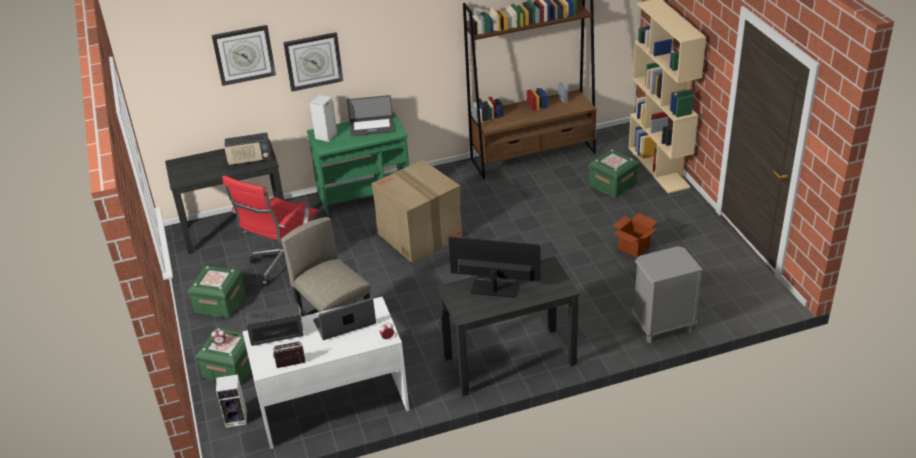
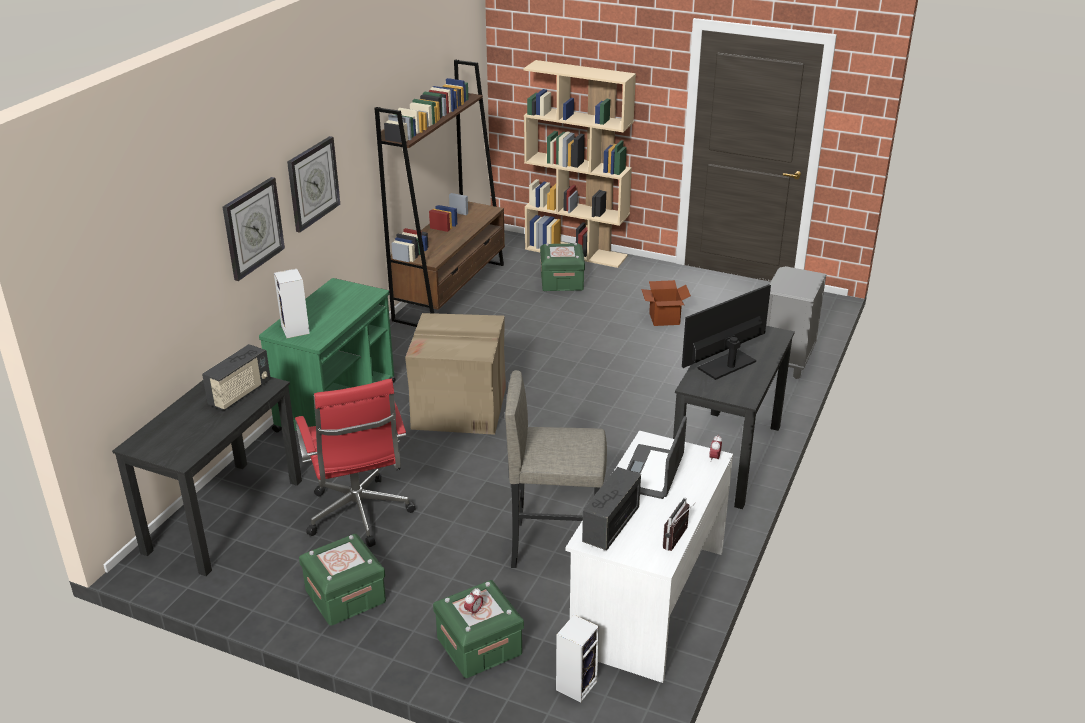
camera: 50 degrees left, 5 degrees down
wall clock [212,25,276,86] -> wall clock moved to [287,136,340,233]
laptop [347,95,394,136] -> none

